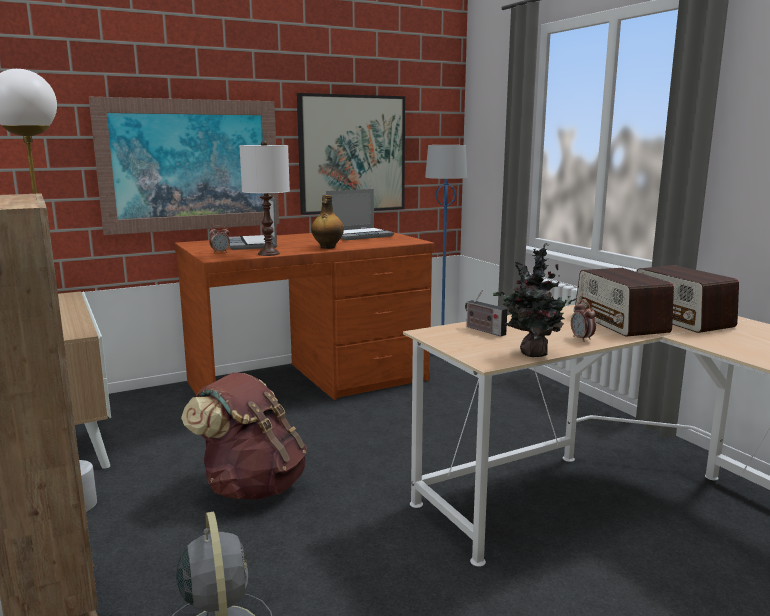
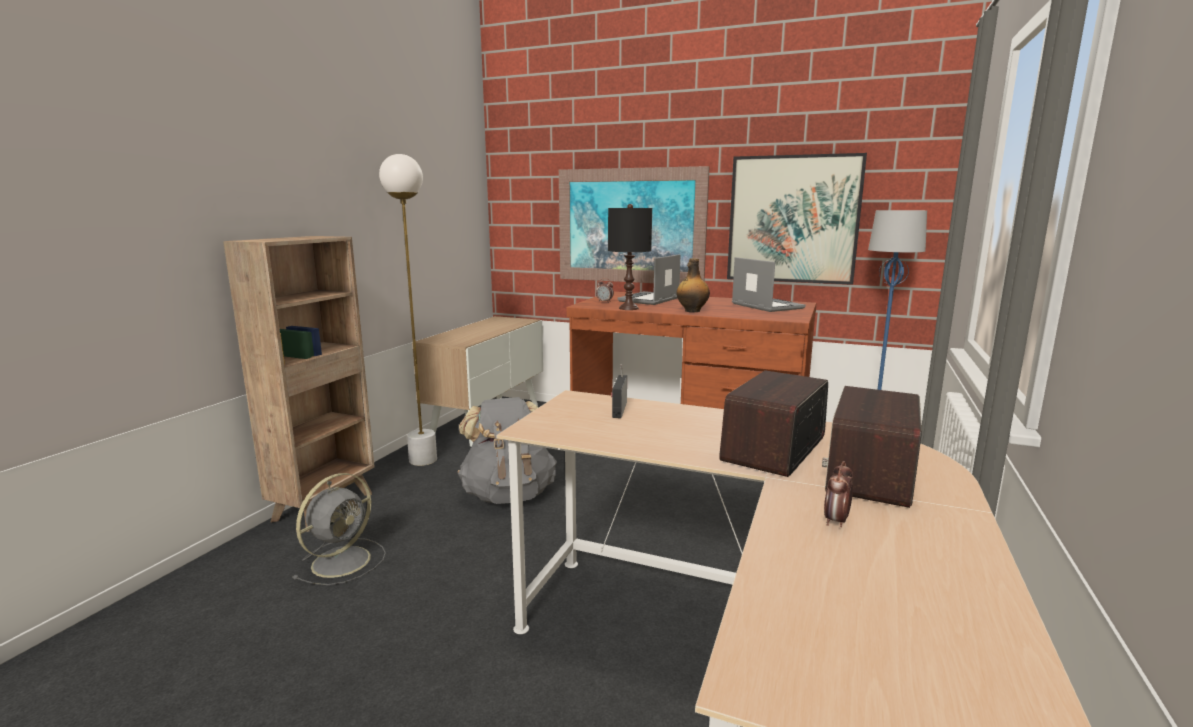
camera: 50 degrees right, 0 degrees up
brown backpack [181,372,307,500] -> grey backpack [458,397,557,504]
white table lamp [239,141,290,256] -> black table lamp [608,204,652,310]
laptop [326,189,394,240] -> laptop turned 135 degrees counterclockwise [732,257,806,312]
potted plant [493,243,579,357] -> none
alarm clock [571,301,596,342] -> alarm clock moved to [824,461,853,527]

